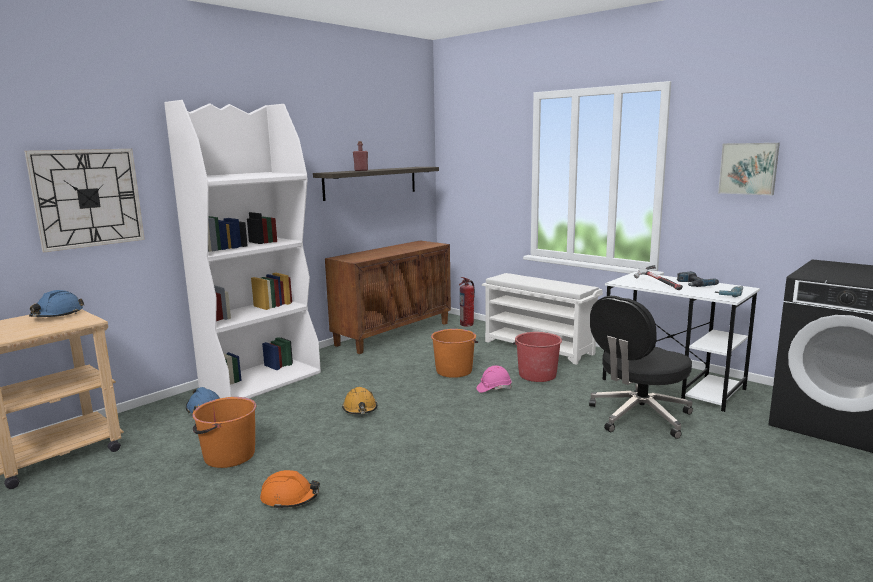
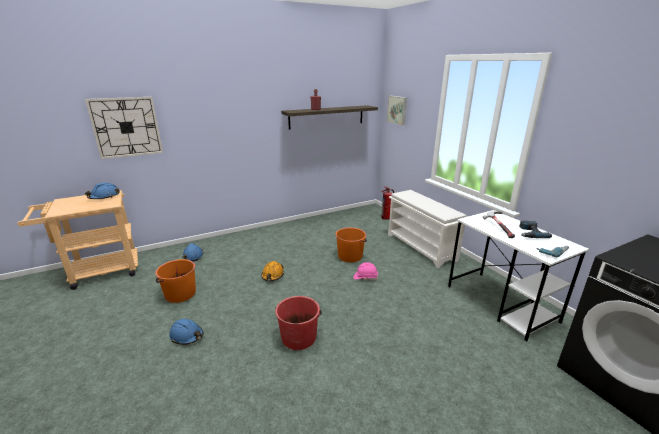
camera: 20 degrees right, 10 degrees up
white bookcase [164,100,321,399] -> none
orange hard hat [260,470,320,510] -> blue hard hat [169,319,203,345]
brown cabinet [325,241,451,354] -> none
red bucket [513,332,562,382] -> red bucket moved to [275,296,322,350]
black office chair [589,296,693,439] -> none
picture [718,143,780,195] -> picture moved to [387,96,407,125]

